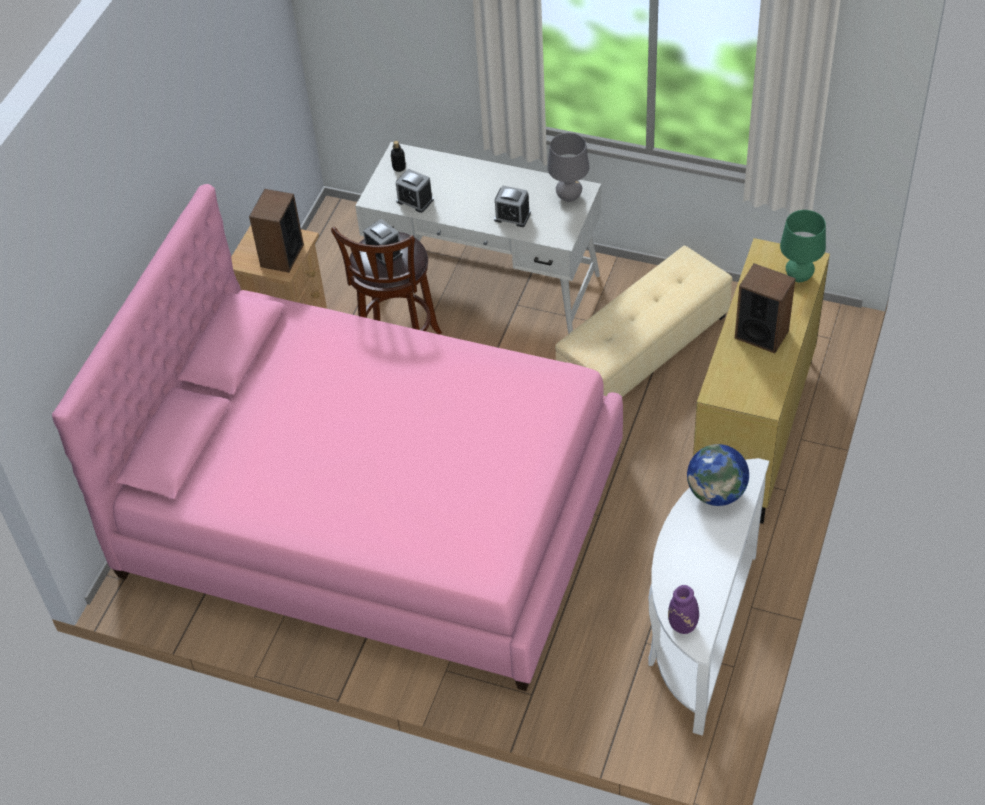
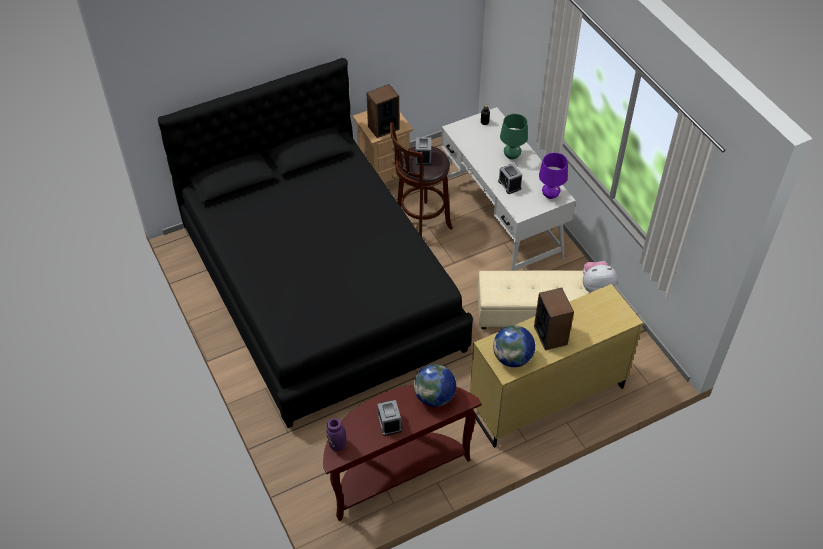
camera: 40 degrees right, 0 degrees up
pink bed [52,184,623,691] -> black bed [158,58,473,428]
alarm clock [396,169,434,213] -> alarm clock moved to [377,400,401,436]
grey table lamp [548,133,589,202] -> purple table lamp [539,153,568,199]
white console table [649,458,769,736] -> brown console table [323,385,482,521]
green table lamp [780,210,826,282] -> green table lamp moved to [500,114,528,159]
none -> globe [493,325,535,367]
none -> plush toy [583,261,617,293]

